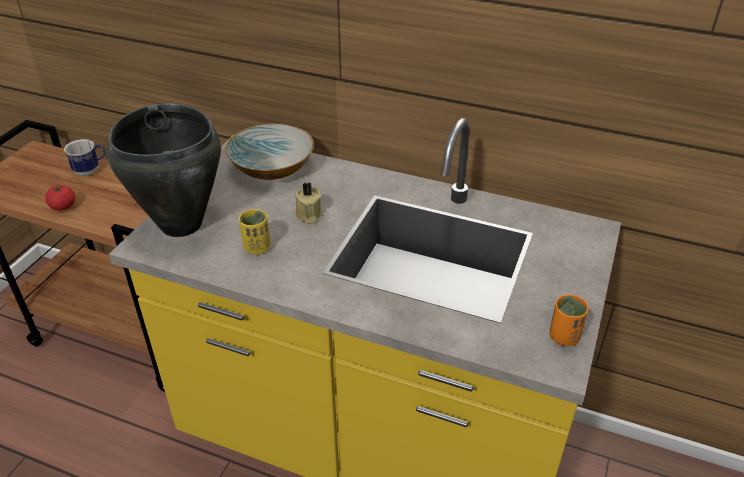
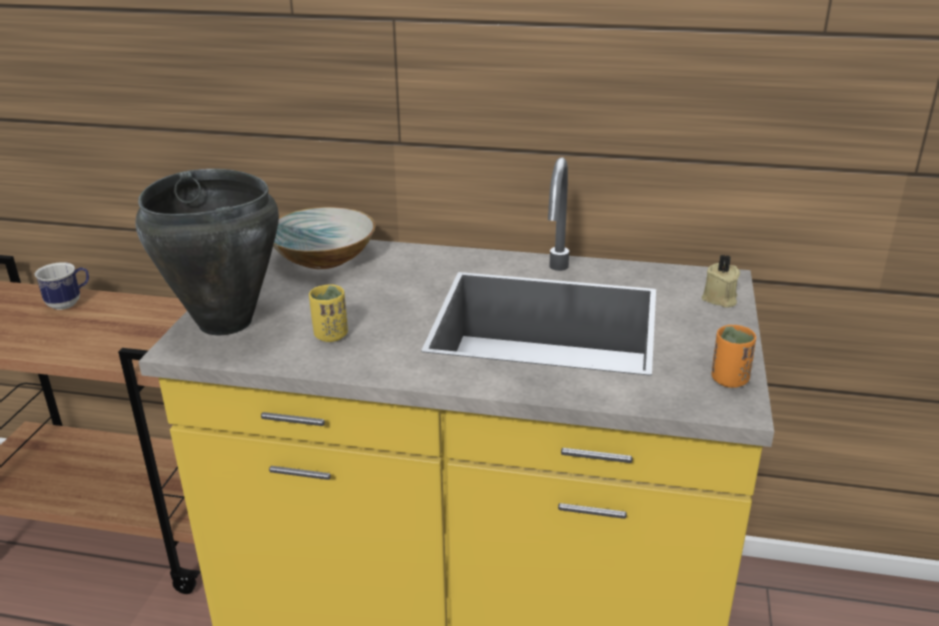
camera: 10 degrees left, 10 degrees down
tomato [45,185,75,211] -> none
beige candle [295,182,323,224] -> beige candle moved to [702,255,740,308]

